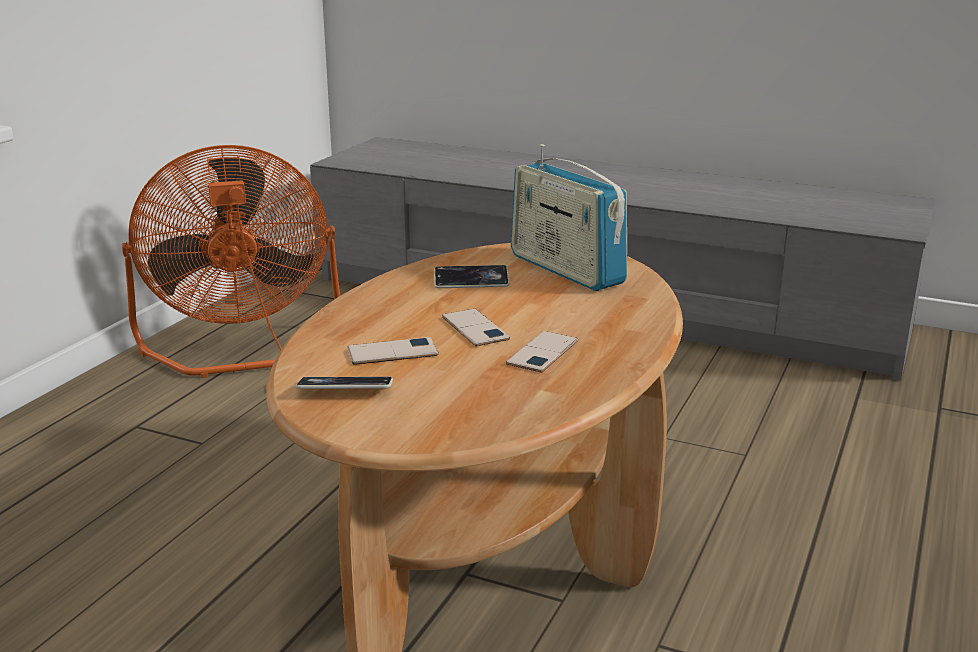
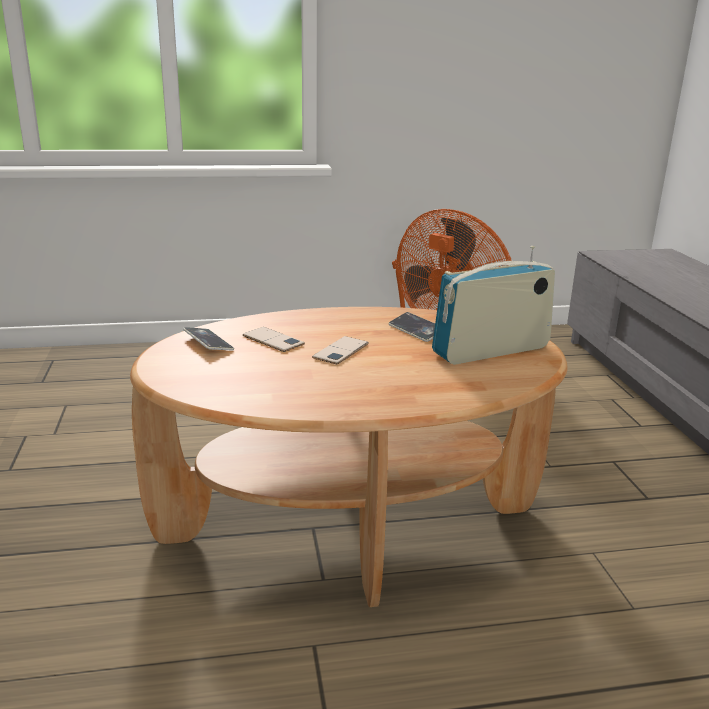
camera: 55 degrees right, 0 degrees up
phone [506,331,578,373] -> none
radio [511,144,627,291] -> radio turned 45 degrees clockwise [432,246,555,365]

